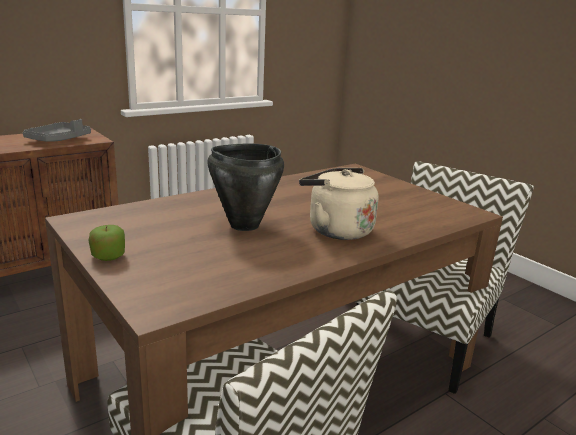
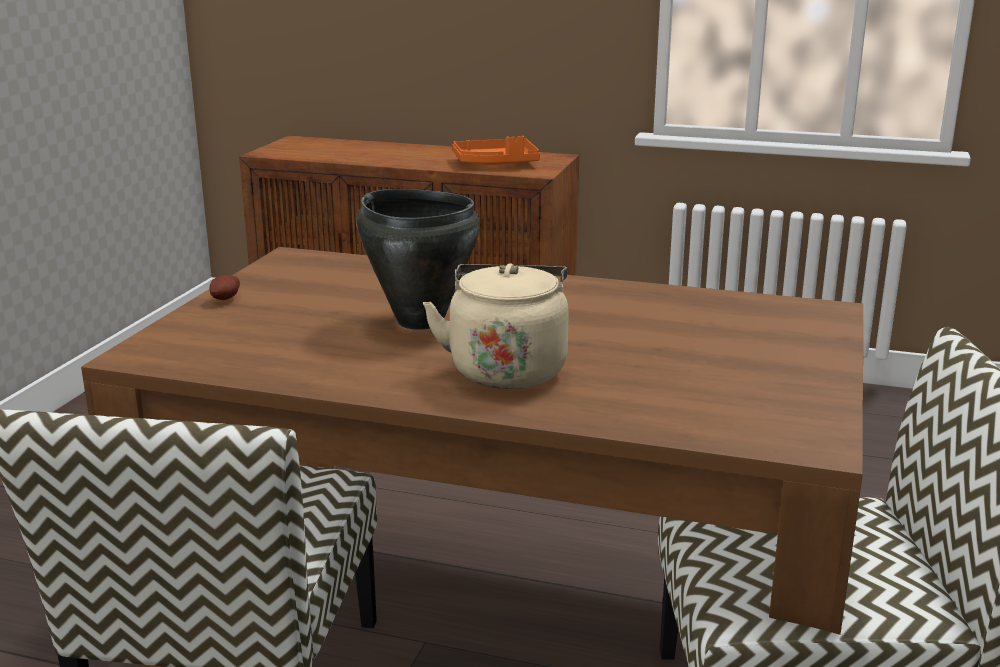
camera: 55 degrees right, 0 degrees up
grey tray [23,119,91,142] -> orange tray [452,136,540,165]
apple [88,225,125,261] -> potato [209,275,240,300]

